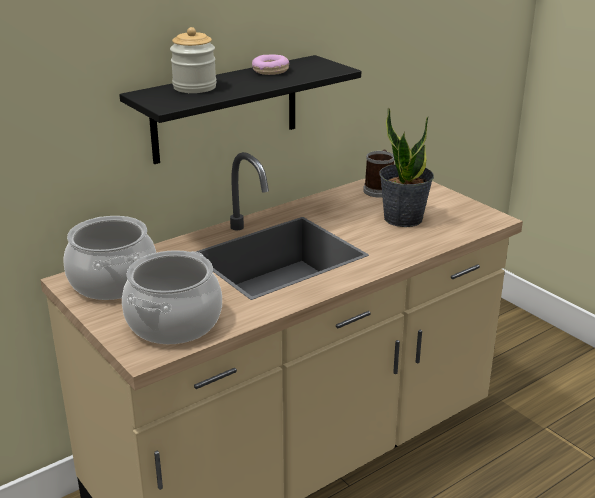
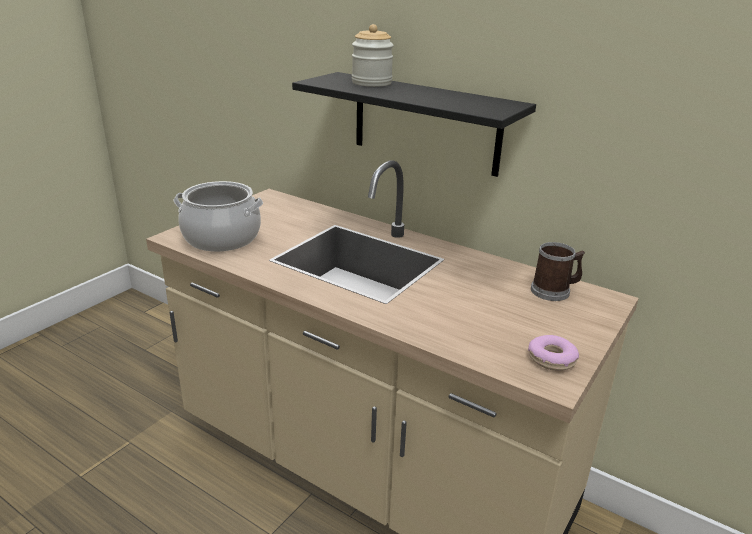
camera: 70 degrees right, 0 degrees up
cooking pot [64,216,156,300] -> none
donut [252,54,289,75] -> donut moved to [528,335,579,371]
potted plant [379,107,434,227] -> none

